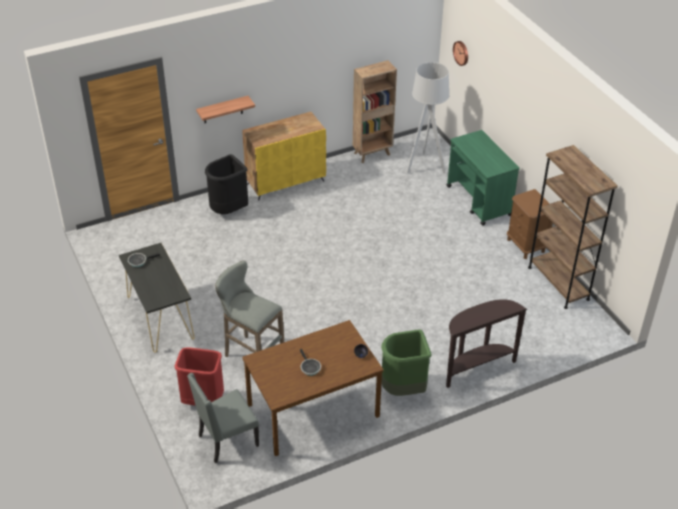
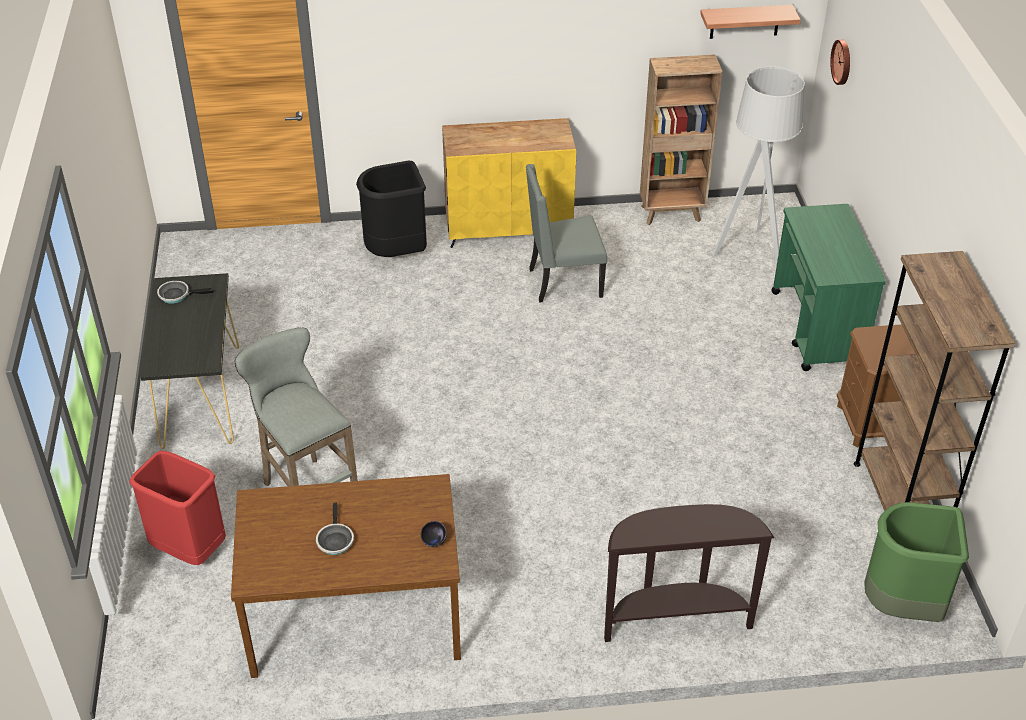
camera: 20 degrees right, 0 degrees up
grey chair [187,373,259,463] -> grey chair moved to [526,164,607,303]
shelf [196,96,255,123] -> shelf moved to [700,5,801,39]
green trash can [381,329,432,396] -> green trash can moved to [864,502,969,622]

